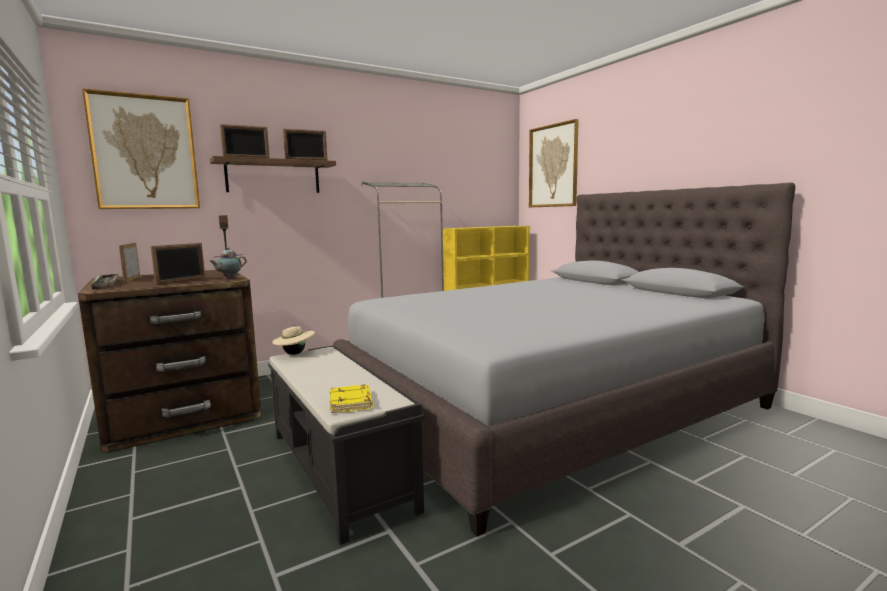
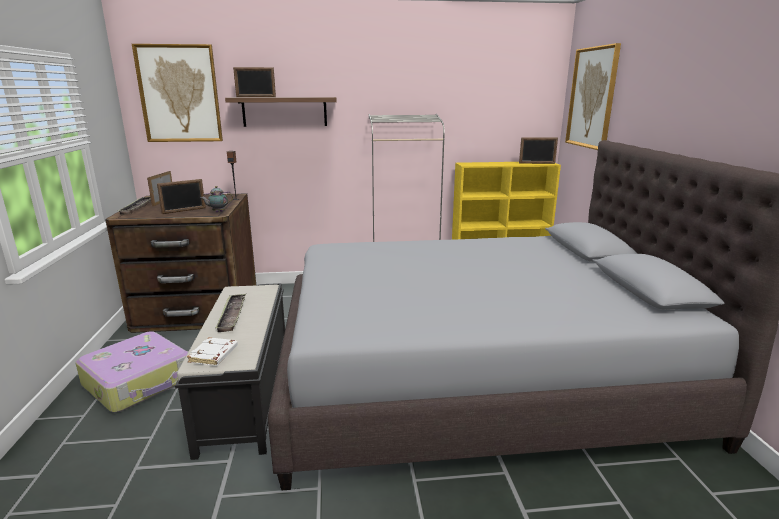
camera: 25 degrees right, 10 degrees up
beige hat [272,324,315,355] -> none
picture frame [283,129,328,161] -> picture frame moved to [519,137,558,164]
yellow book [330,385,373,413] -> white book [187,337,238,366]
none -> suitcase [75,331,188,412]
none -> tray [215,294,246,332]

